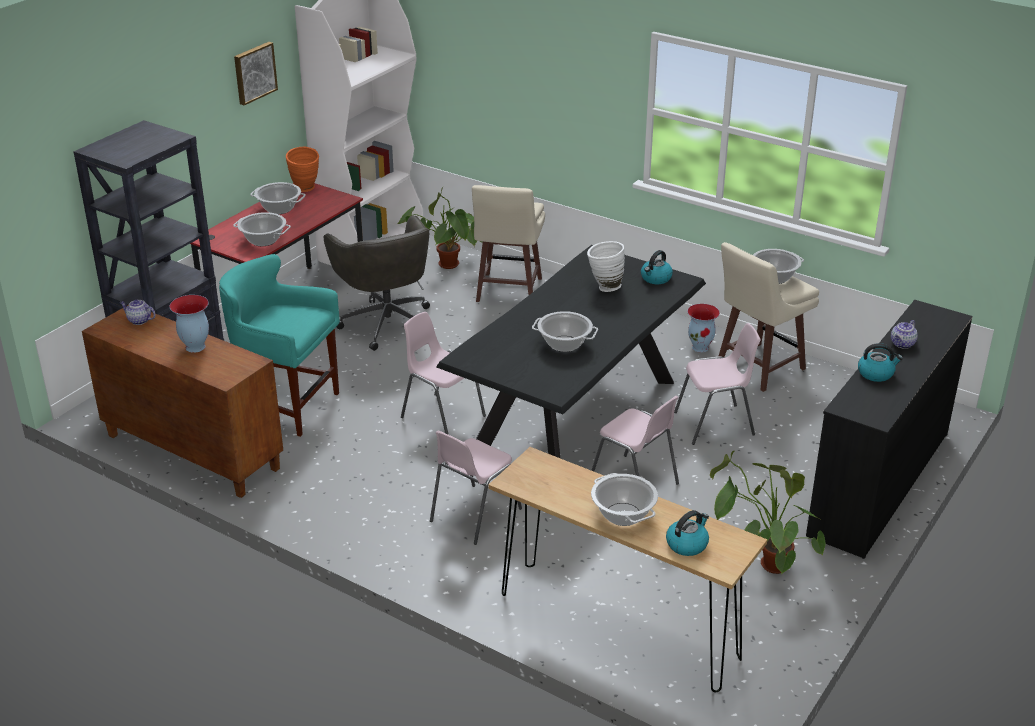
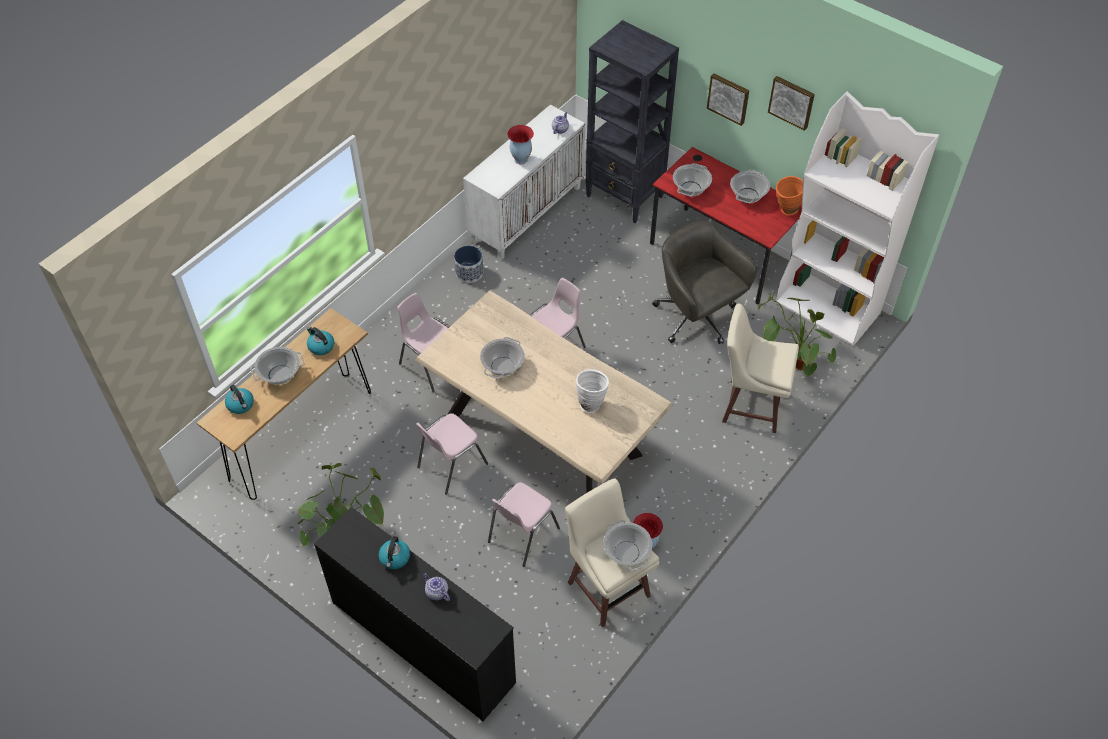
camera: 95 degrees right, 20 degrees up
brown cabinet [82,305,283,498] -> white cabinet [463,105,585,260]
turquoise stool [219,254,340,437] -> none
grey office chair [324,216,430,351] -> grey office chair turned 75 degrees clockwise [652,221,757,344]
black dining table [436,245,706,459] -> beige dining table [415,290,673,493]
kettle [641,250,673,284] -> kettle moved to [307,327,334,355]
pink chair [674,323,761,445] -> pink chair turned 45 degrees clockwise [488,482,560,567]
none -> planter [454,245,483,283]
none -> picture [707,73,749,126]

